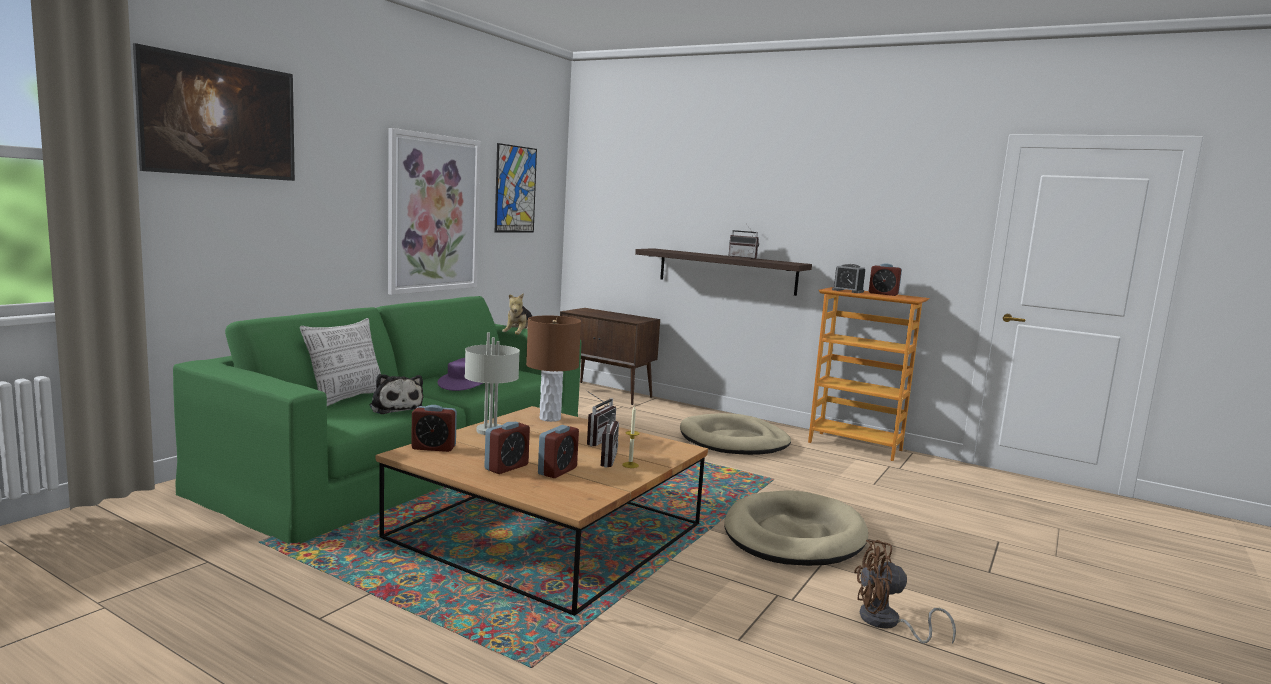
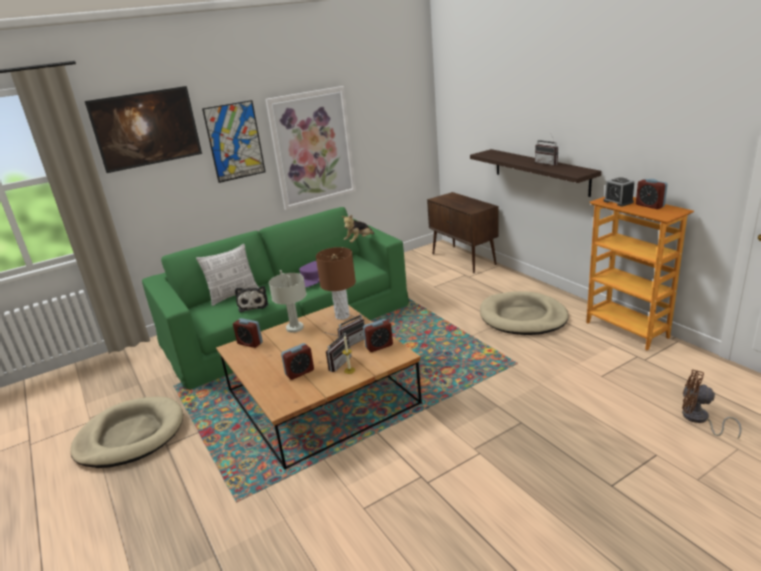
camera: 30 degrees right, 15 degrees up
alarm clock [484,421,530,474] -> alarm clock moved to [363,319,393,352]
picture [495,143,537,232] -> picture moved to [202,100,266,183]
beige dog bed [724,490,868,566] -> beige dog bed moved to [70,397,183,468]
brown fan [854,540,956,644] -> brown fan moved to [682,369,742,439]

